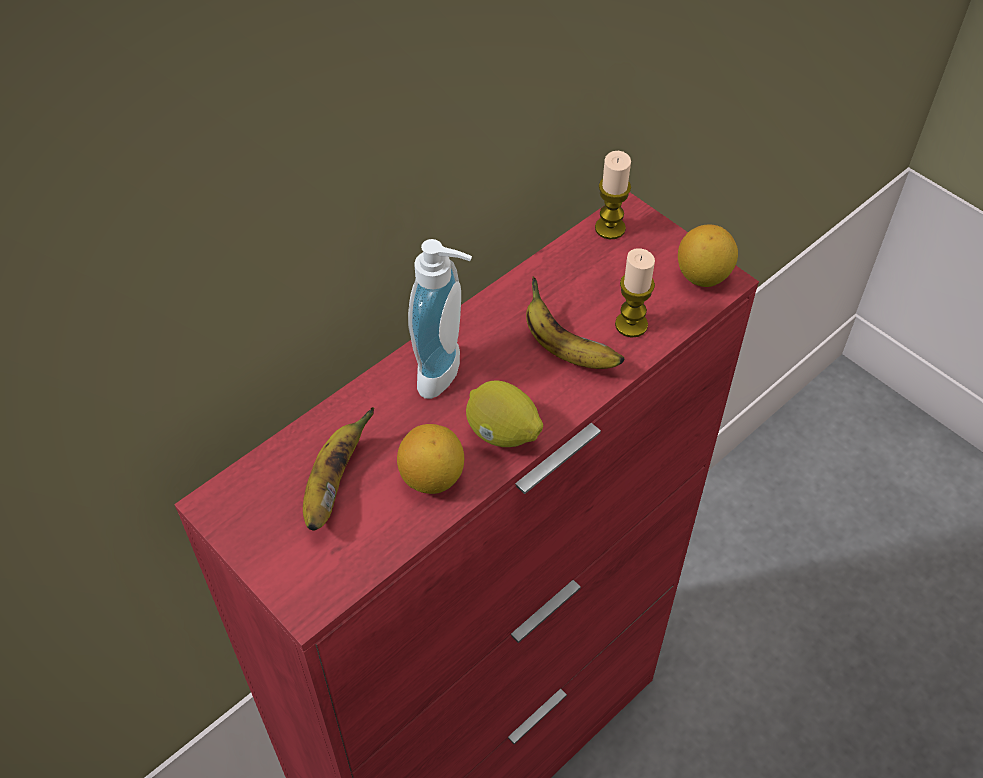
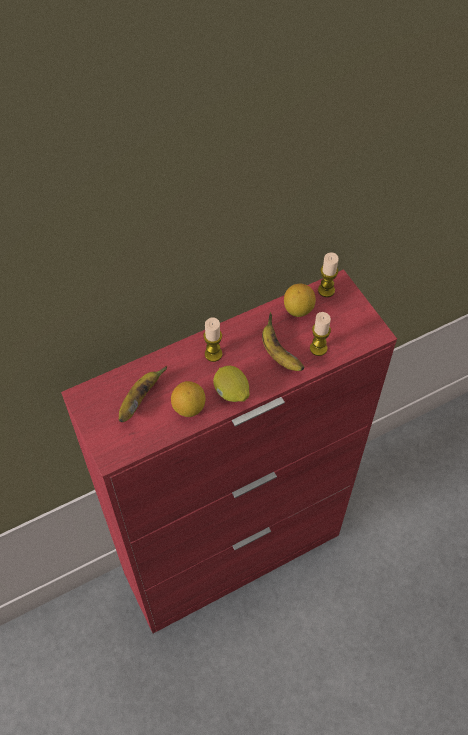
camera: 15 degrees right, 5 degrees up
soap dispenser [408,239,472,399] -> candle [203,318,222,362]
lemon [678,224,738,287] -> lemon moved to [284,284,316,317]

